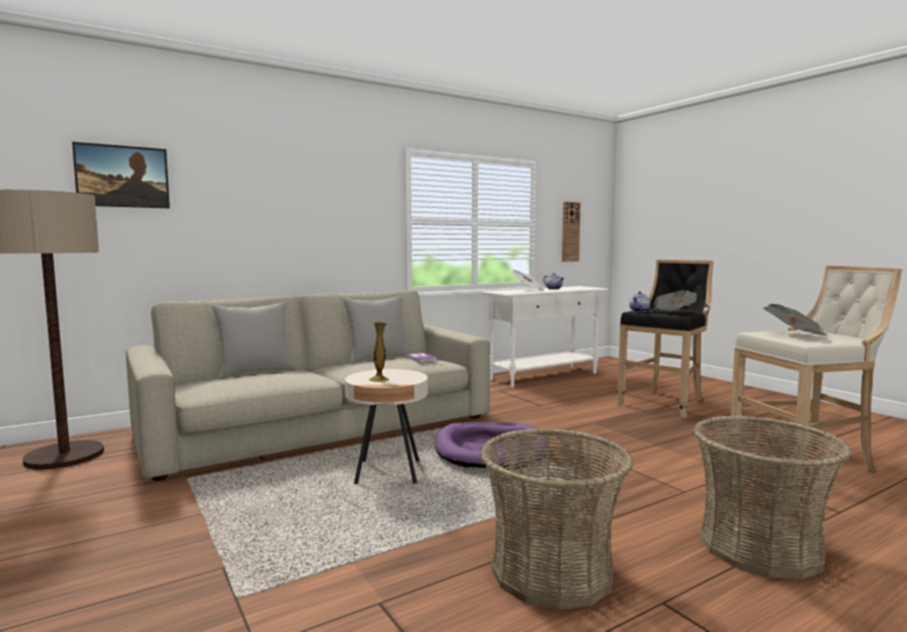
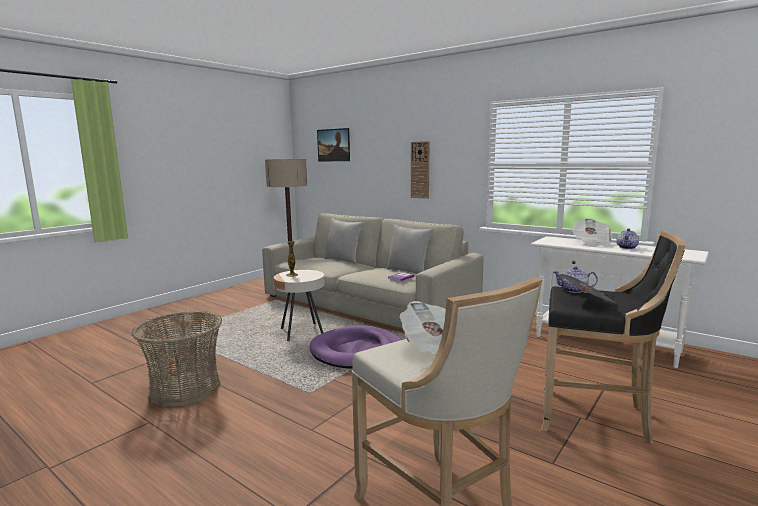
camera: 70 degrees right, 5 degrees up
wall clock [562,202,581,262] -> wall clock moved to [411,141,429,199]
basket [693,416,852,579] -> none

